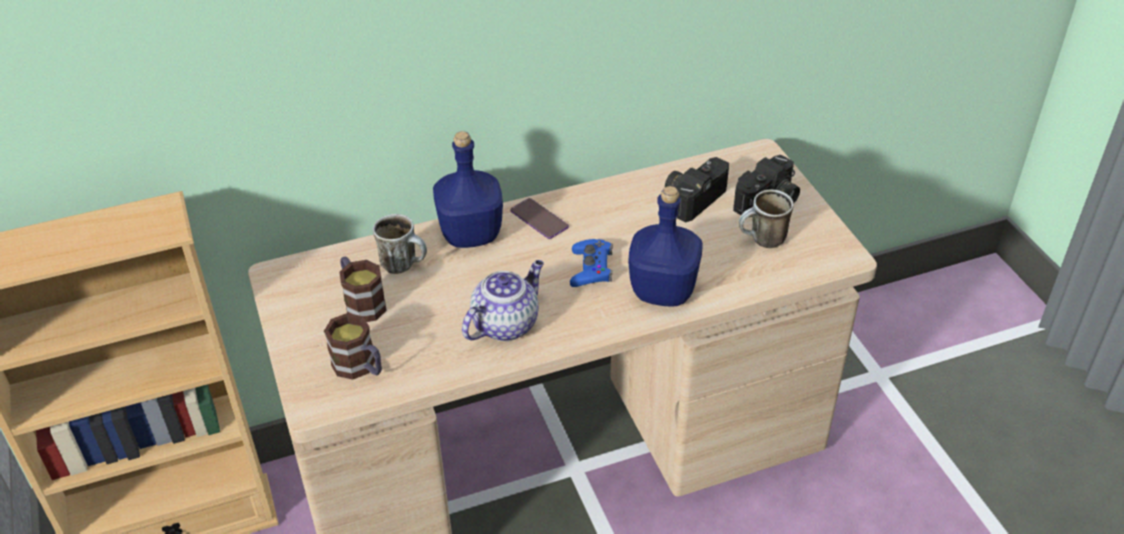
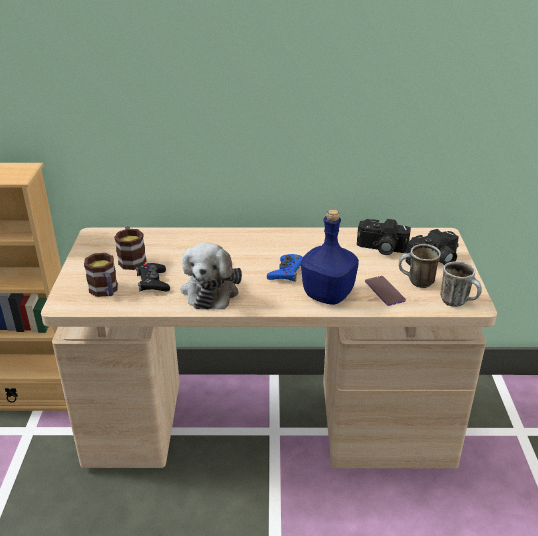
camera: 20 degrees right, 10 degrees down
mug [373,214,427,274] -> mug moved to [440,261,482,307]
blue bottle [433,131,503,248] -> none
teapot [462,260,544,341] -> plush toy [181,242,242,309]
phone [510,198,569,239] -> phone moved to [365,276,406,306]
camera [665,157,729,222] -> camera turned 135 degrees counterclockwise [357,219,411,255]
none -> black game controller [136,263,170,291]

